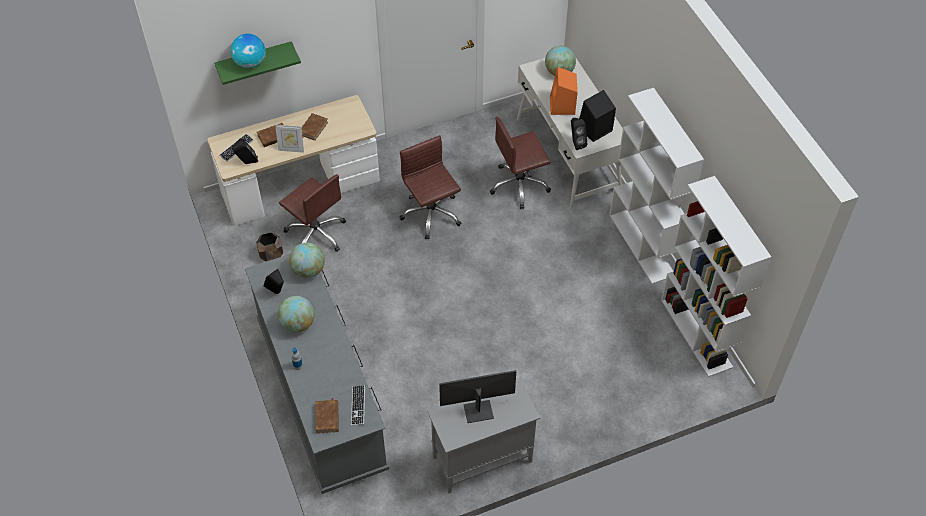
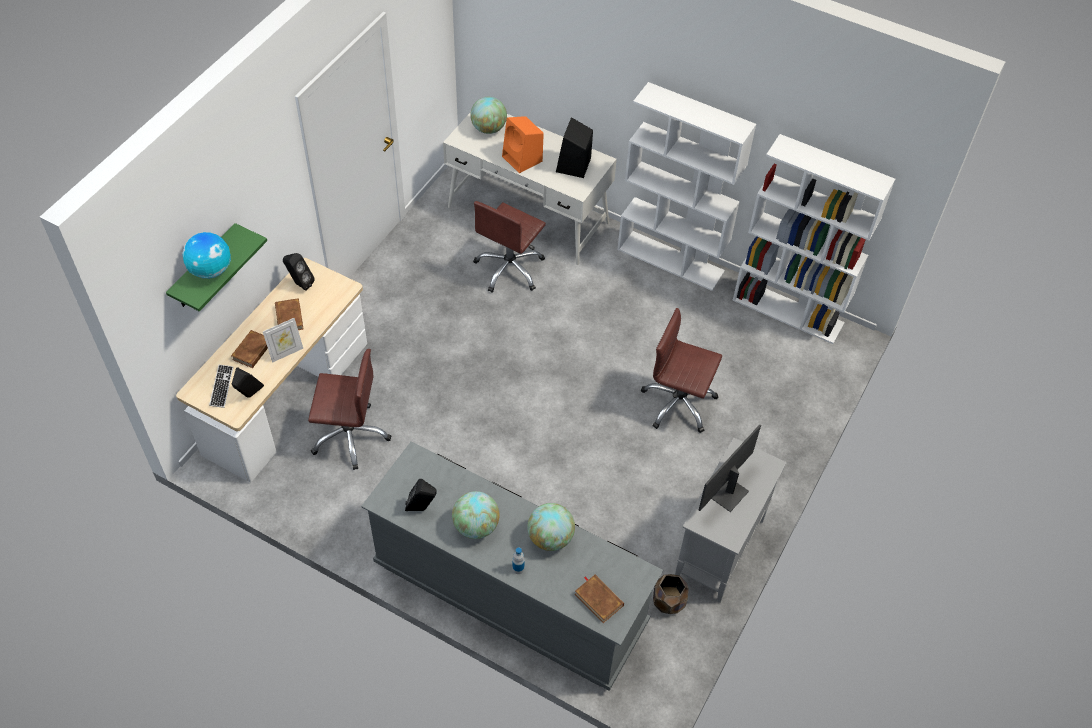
camera: 40 degrees left, 0 degrees up
brown planter [256,232,283,261] -> brown planter moved to [653,574,689,614]
globe [289,243,325,278] -> globe moved to [527,503,575,551]
keyboard [351,385,365,426] -> none
brown office chair [400,135,461,239] -> brown office chair moved to [641,308,722,433]
black speaker [571,118,588,150] -> black speaker moved to [283,253,315,291]

